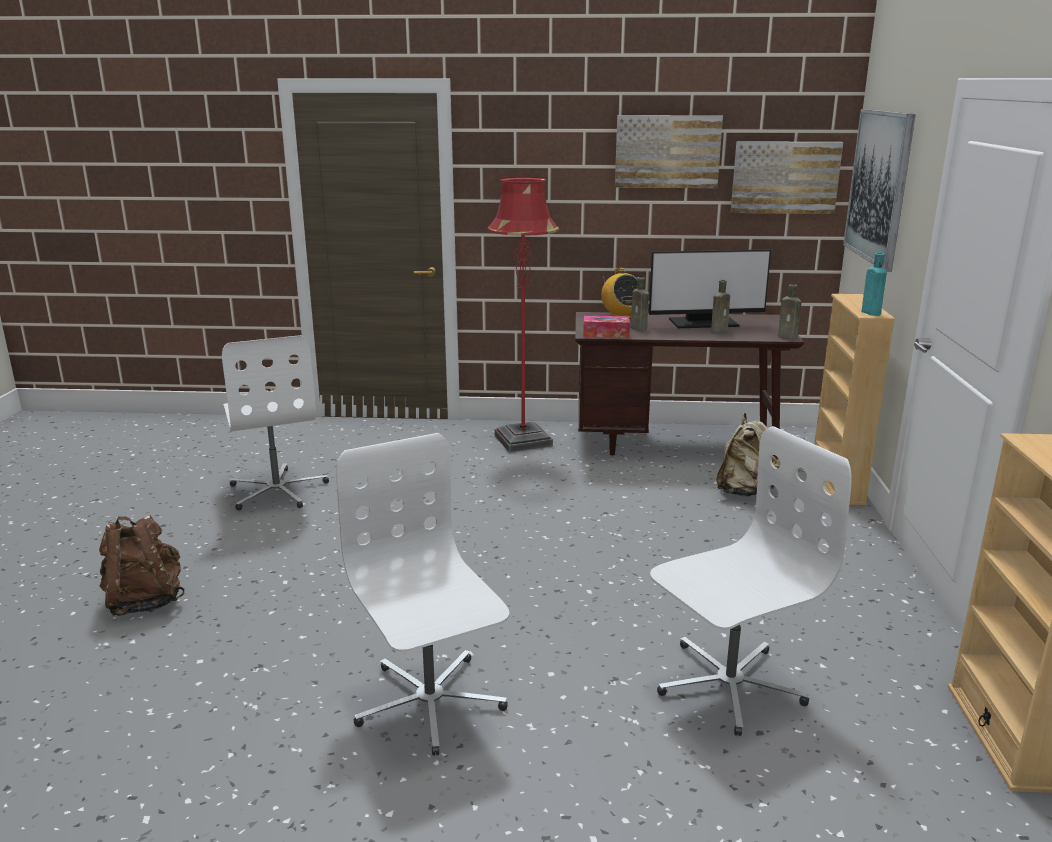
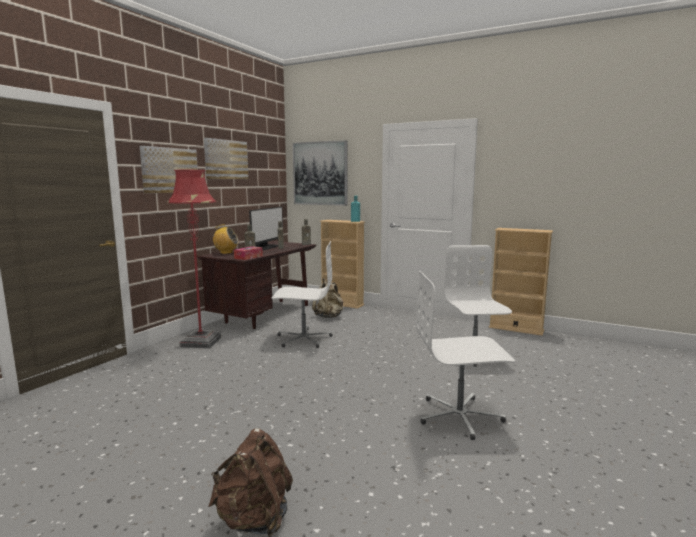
camera: 65 degrees left, 10 degrees down
white office chair [222,335,329,510] -> white office chair moved to [272,241,333,348]
picture [731,141,843,214] -> picture moved to [140,146,198,194]

